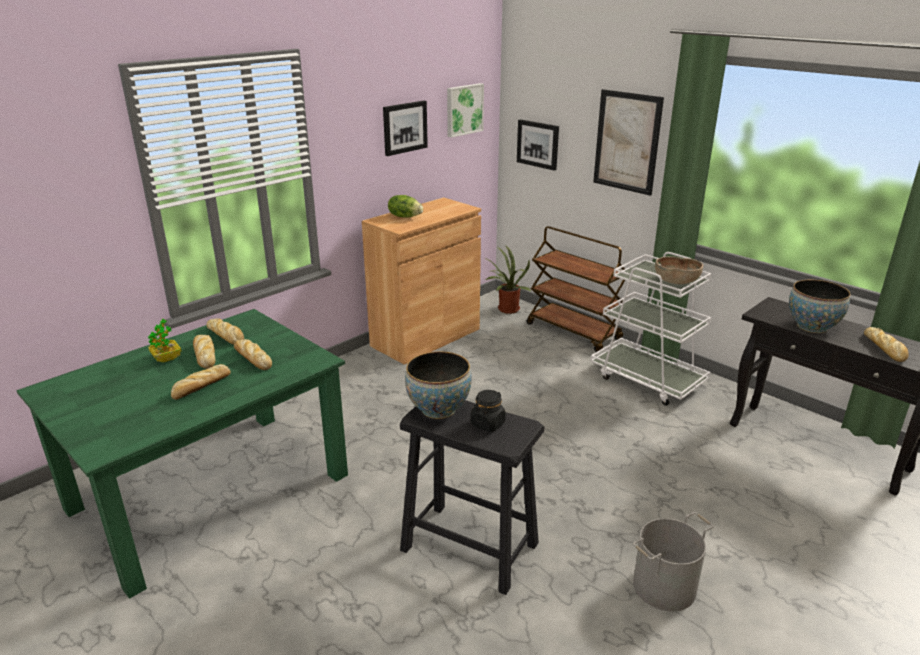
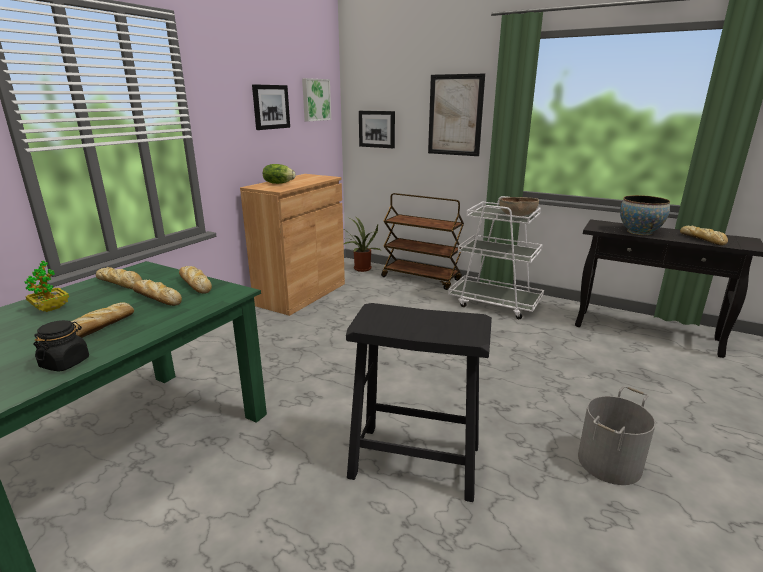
camera: 15 degrees left, 5 degrees down
bread [193,335,216,369] -> bread moved to [179,266,212,294]
bowl [405,351,471,419] -> none
black jar [471,390,506,432] -> black jar moved to [33,320,89,372]

